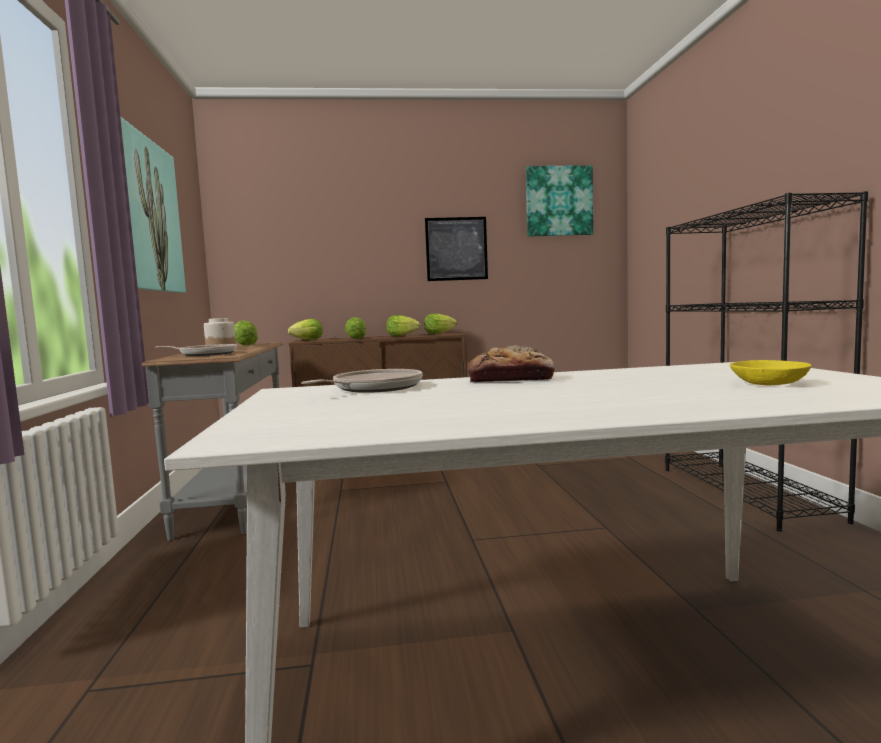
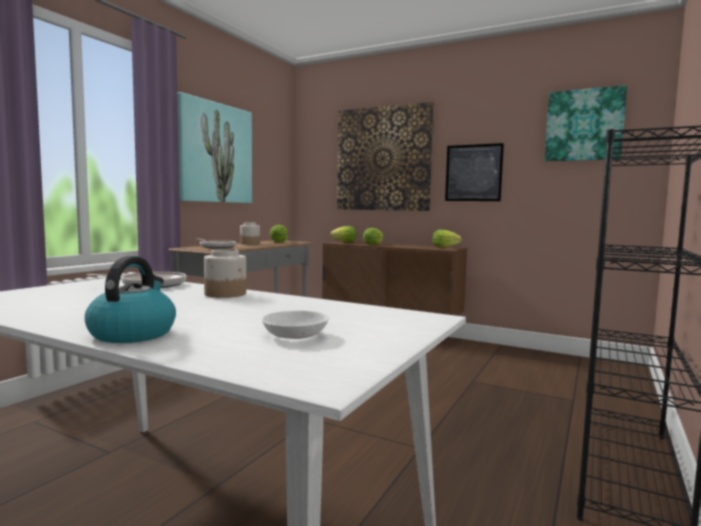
camera: 35 degrees right, 0 degrees up
lettuce [386,315,421,336] -> none
bread [467,345,555,382] -> jar [204,249,246,298]
yellow bowl [730,360,812,386] -> white bowl [262,311,329,339]
none -> kettle [85,256,176,343]
none -> picture [337,102,434,211]

